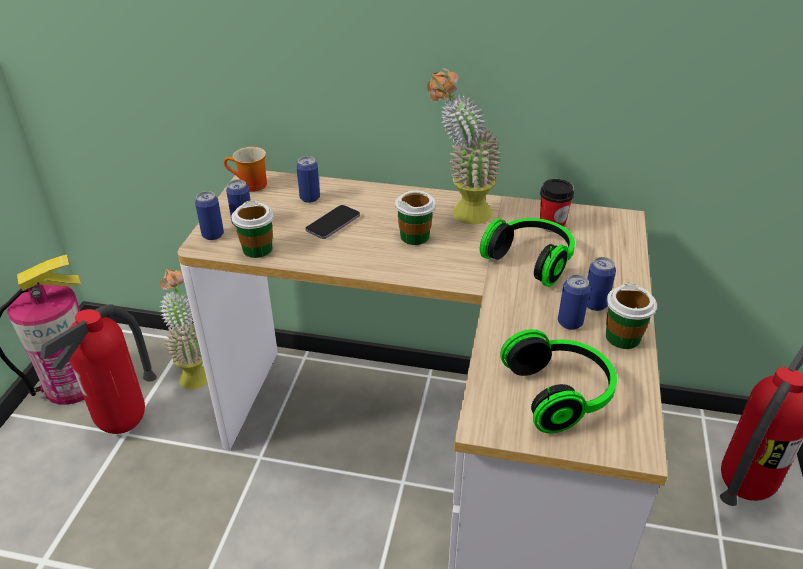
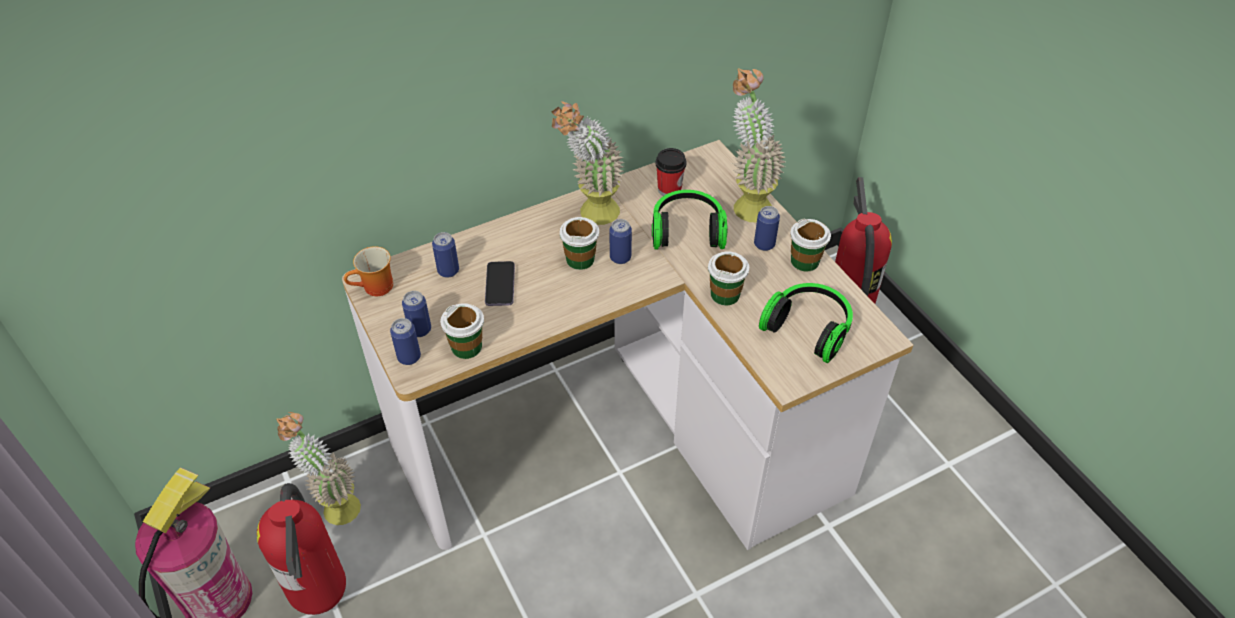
camera: 40 degrees left, 10 degrees up
can [558,274,591,330] -> can moved to [610,219,632,264]
none -> cup [708,251,749,305]
none -> potted plant [732,68,785,222]

